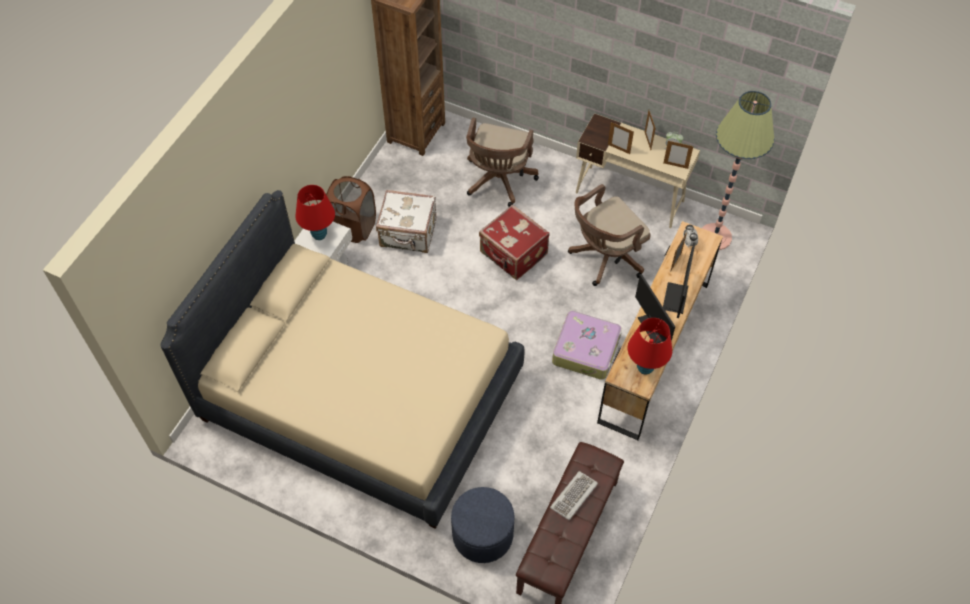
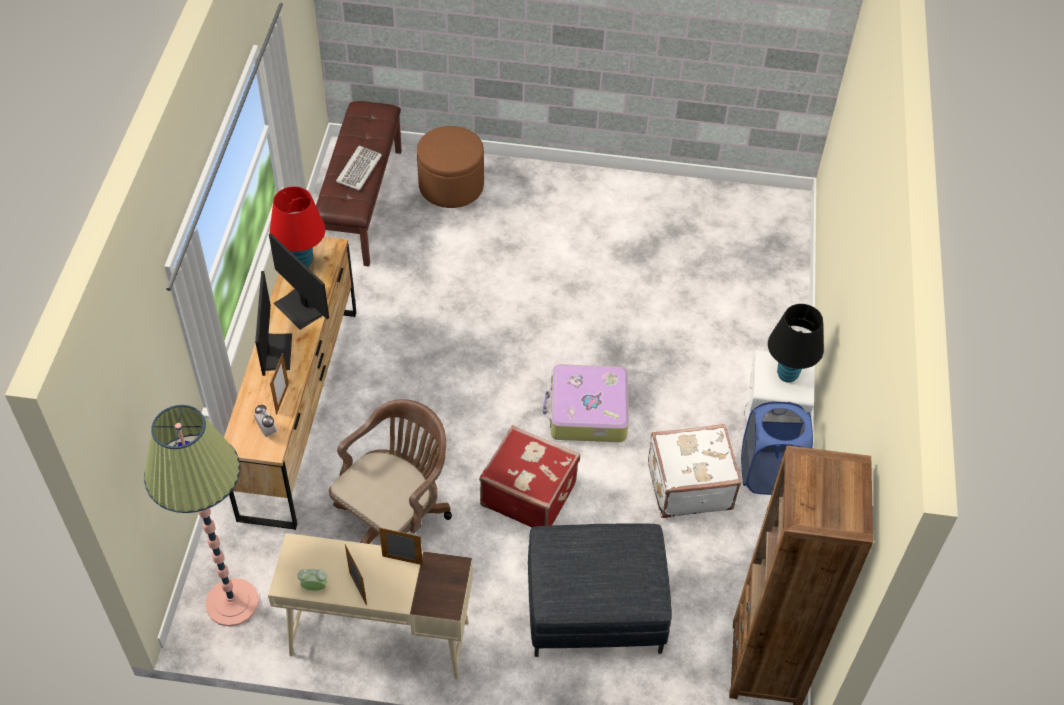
camera: 160 degrees right, 5 degrees down
beige bed [160,190,524,529] -> none
red table lamp [295,185,335,240] -> black table lamp [768,304,824,383]
brown laundry basket [326,176,376,243] -> blue laundry basket [741,401,813,495]
blue ottoman [451,487,514,563] -> brown ottoman [417,126,484,208]
brown office chair [466,118,539,207] -> grey ottoman [528,523,672,657]
suitcase [552,311,622,380] -> suitcase moved to [543,364,629,442]
picture frame [663,141,693,169] -> none

